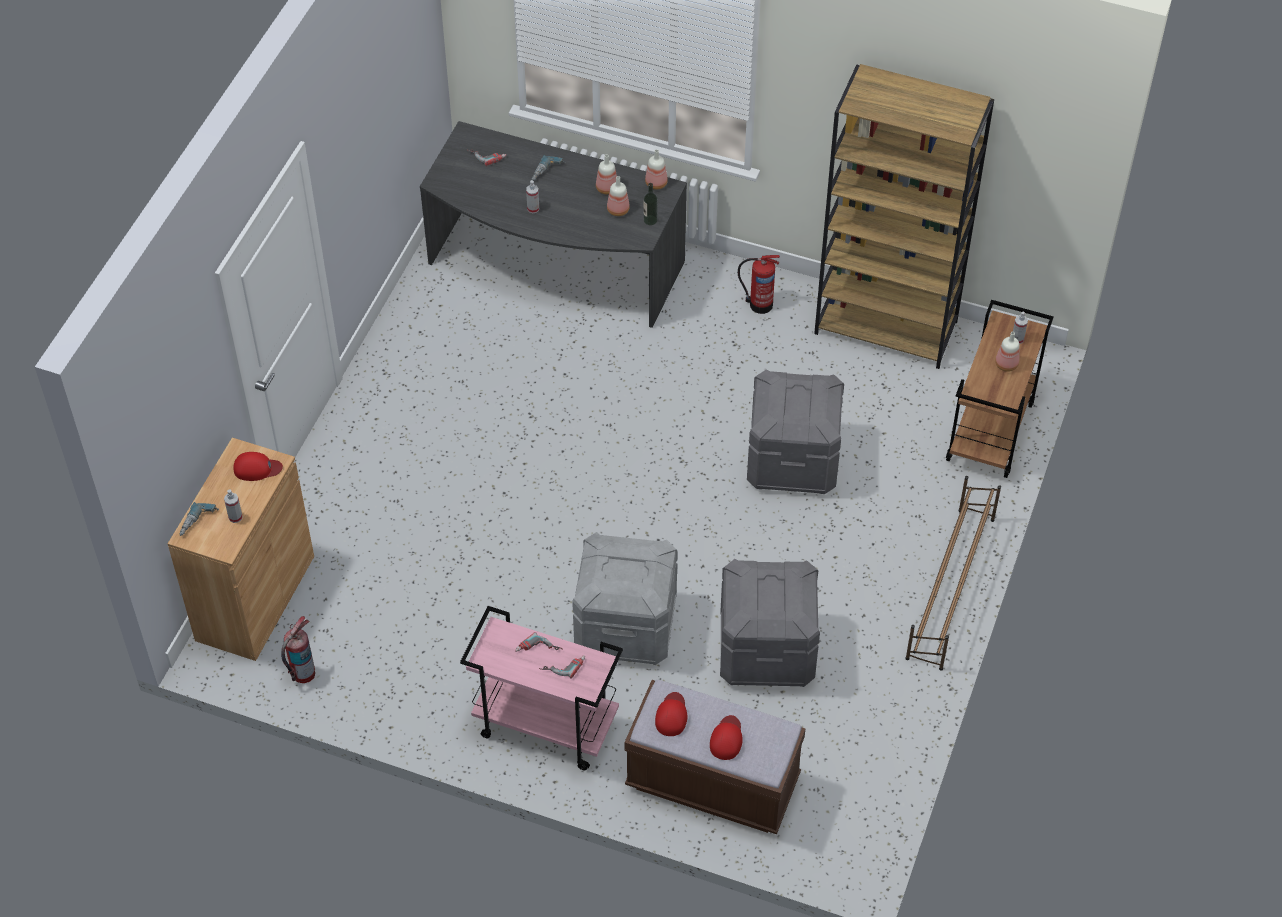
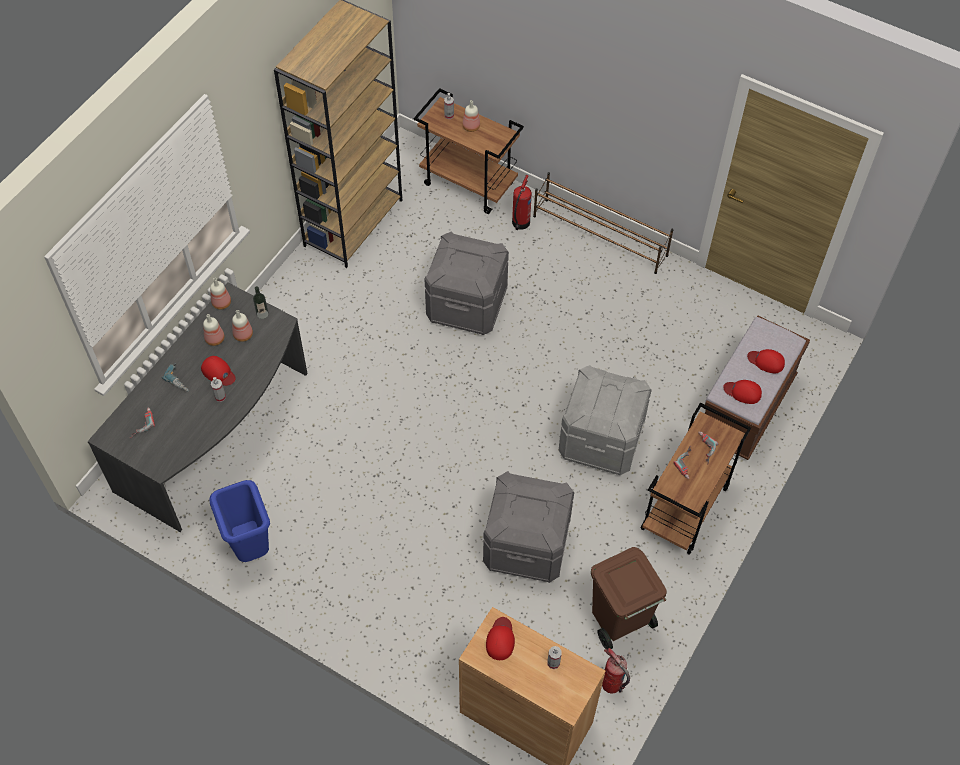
camera: 80 degrees left, 5 degrees up
power drill [179,502,219,536] -> none
pink cart [460,606,623,770] -> brown cart [640,403,751,555]
grey storage box [720,559,820,687] -> grey storage box moved to [483,471,574,583]
fire extinguisher [738,255,780,314] -> fire extinguisher moved to [512,175,532,230]
none -> red cap [201,356,236,386]
none -> blue trash can [209,480,270,562]
none -> brown trash can [591,547,667,650]

